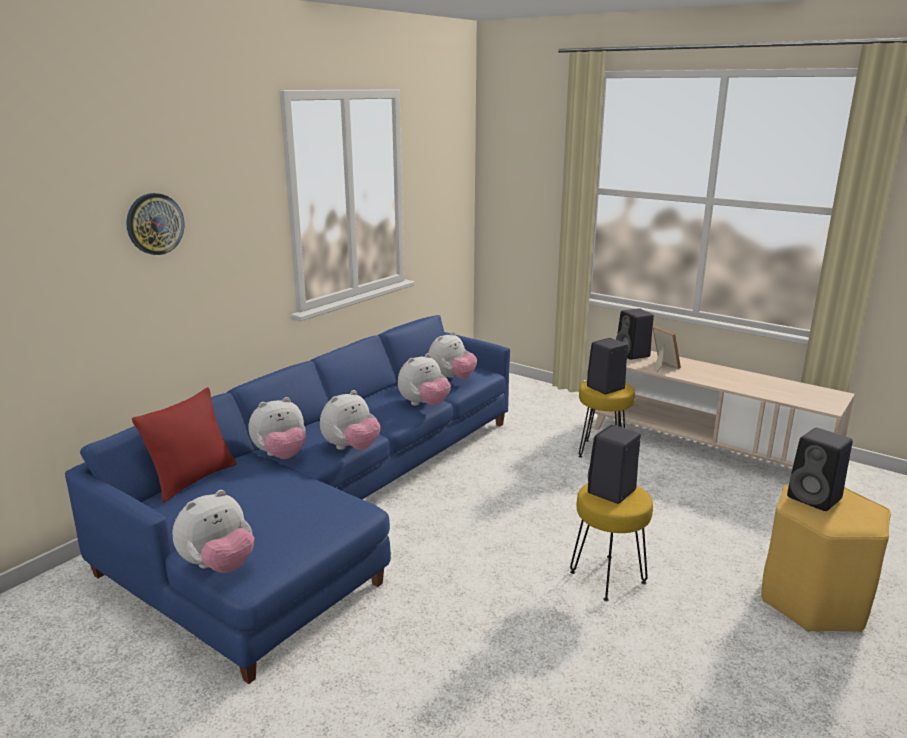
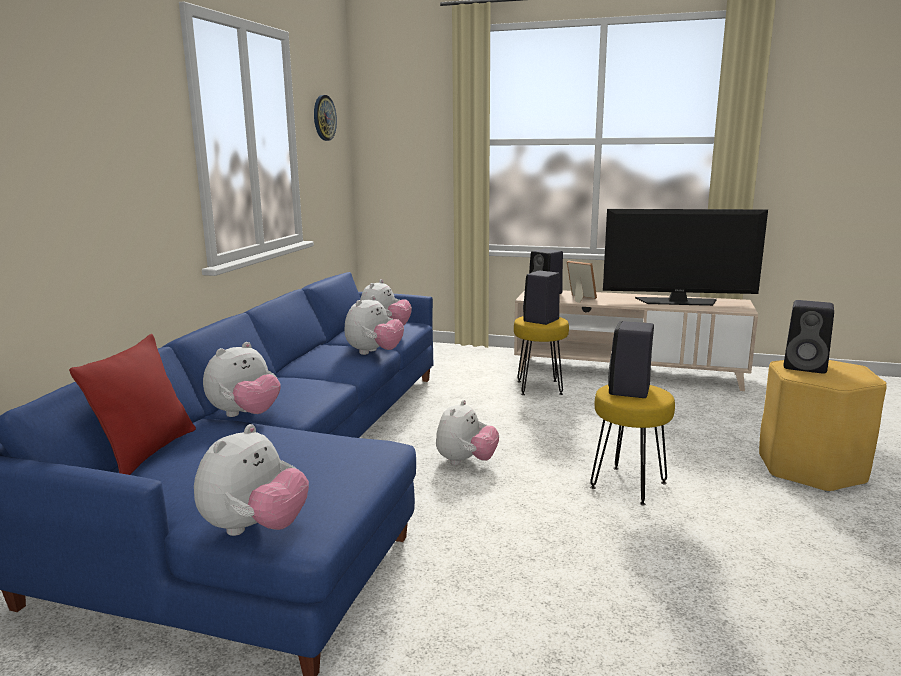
camera: 20 degrees left, 5 degrees down
wall clock [126,193,185,255] -> wall clock moved to [314,95,337,141]
plush toy [320,390,380,450] -> plush toy moved to [436,400,499,465]
none -> television [603,209,768,306]

